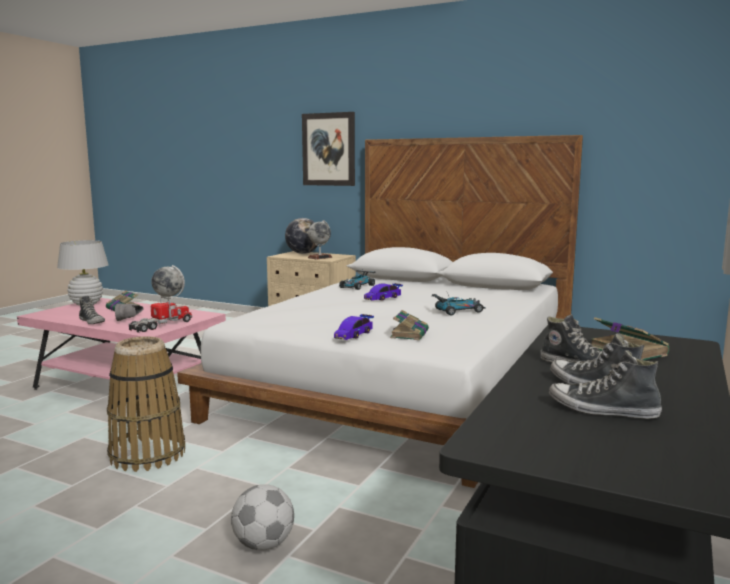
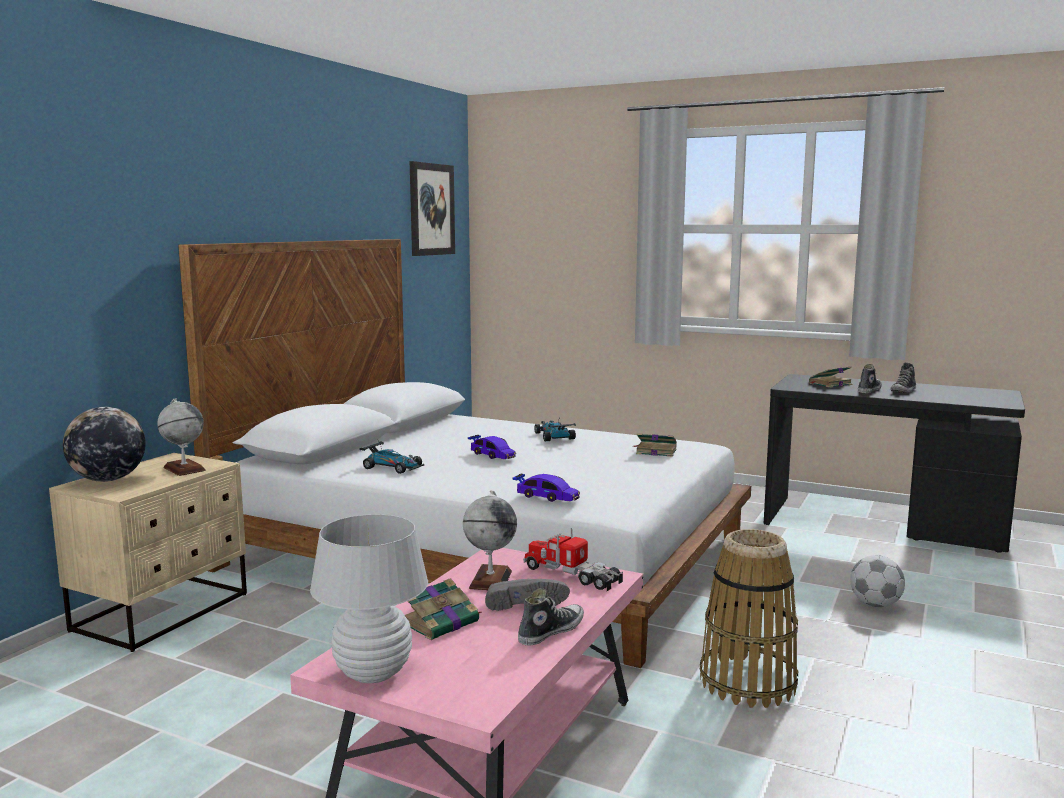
camera: 90 degrees left, 0 degrees up
picture [302,112,355,186] -> picture moved to [410,161,455,256]
toy car [334,314,374,340] -> toy car moved to [513,473,580,502]
shoe [549,350,662,419] -> none

